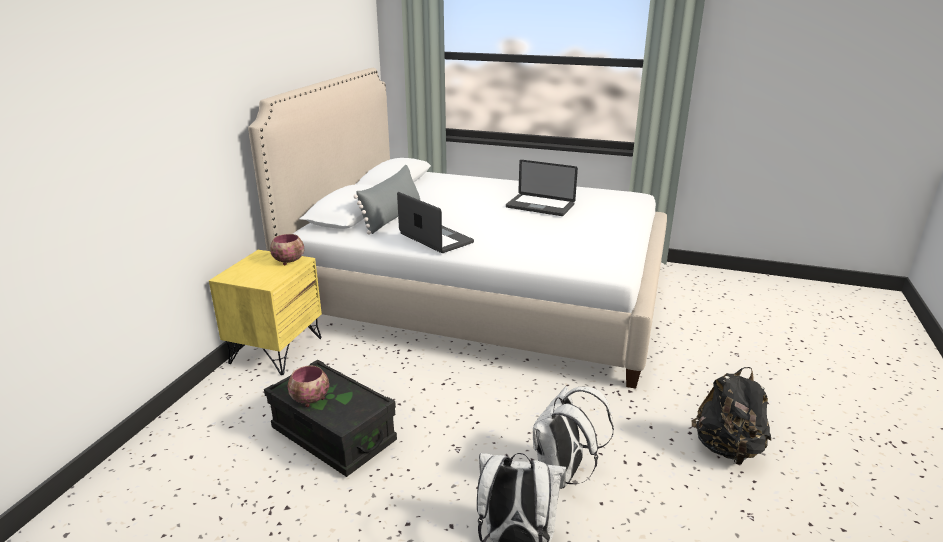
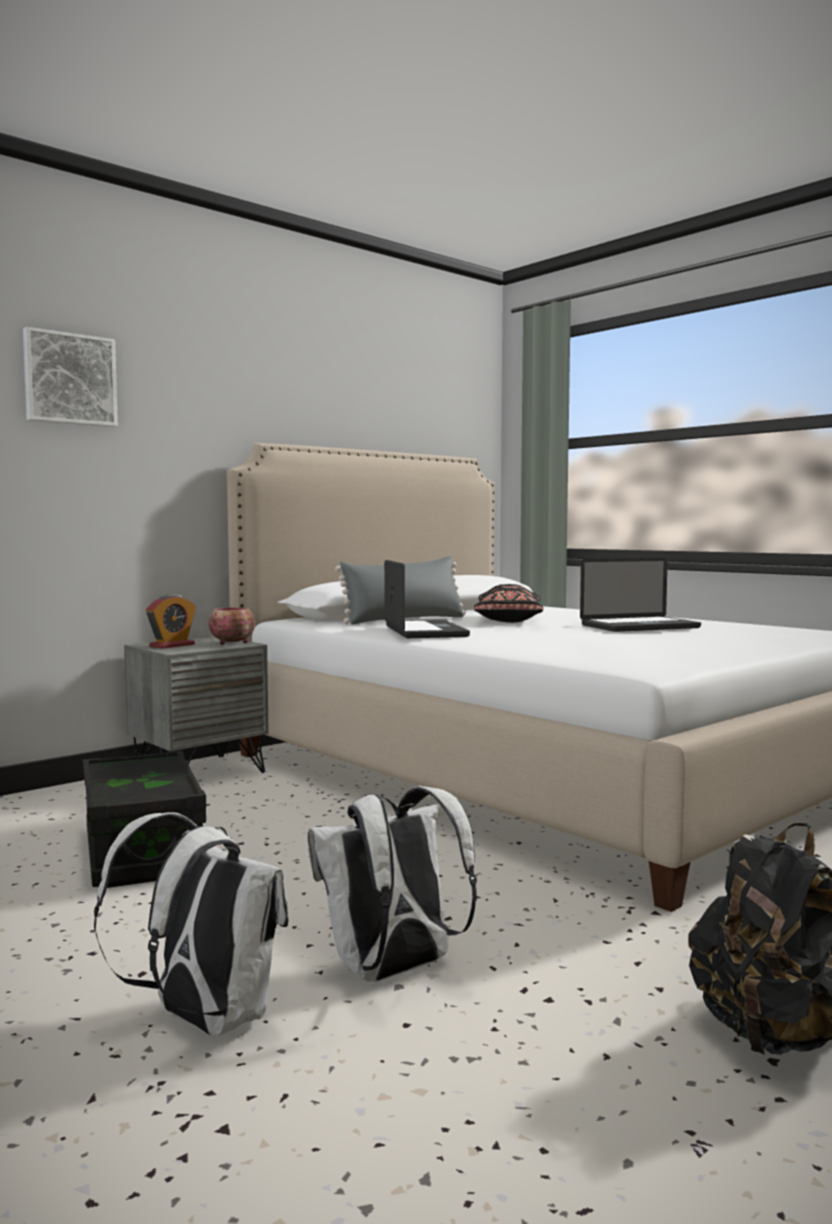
camera: 30 degrees right, 20 degrees down
yellow nightstand [209,250,322,375] -> grey nightstand [124,637,269,773]
bowl [287,366,329,407] -> none
laptop [506,160,578,216] -> laptop turned 75 degrees counterclockwise [580,558,701,632]
none -> picture [23,327,118,427]
none -> alarm clock [146,594,196,649]
none -> black pillow [474,584,544,623]

